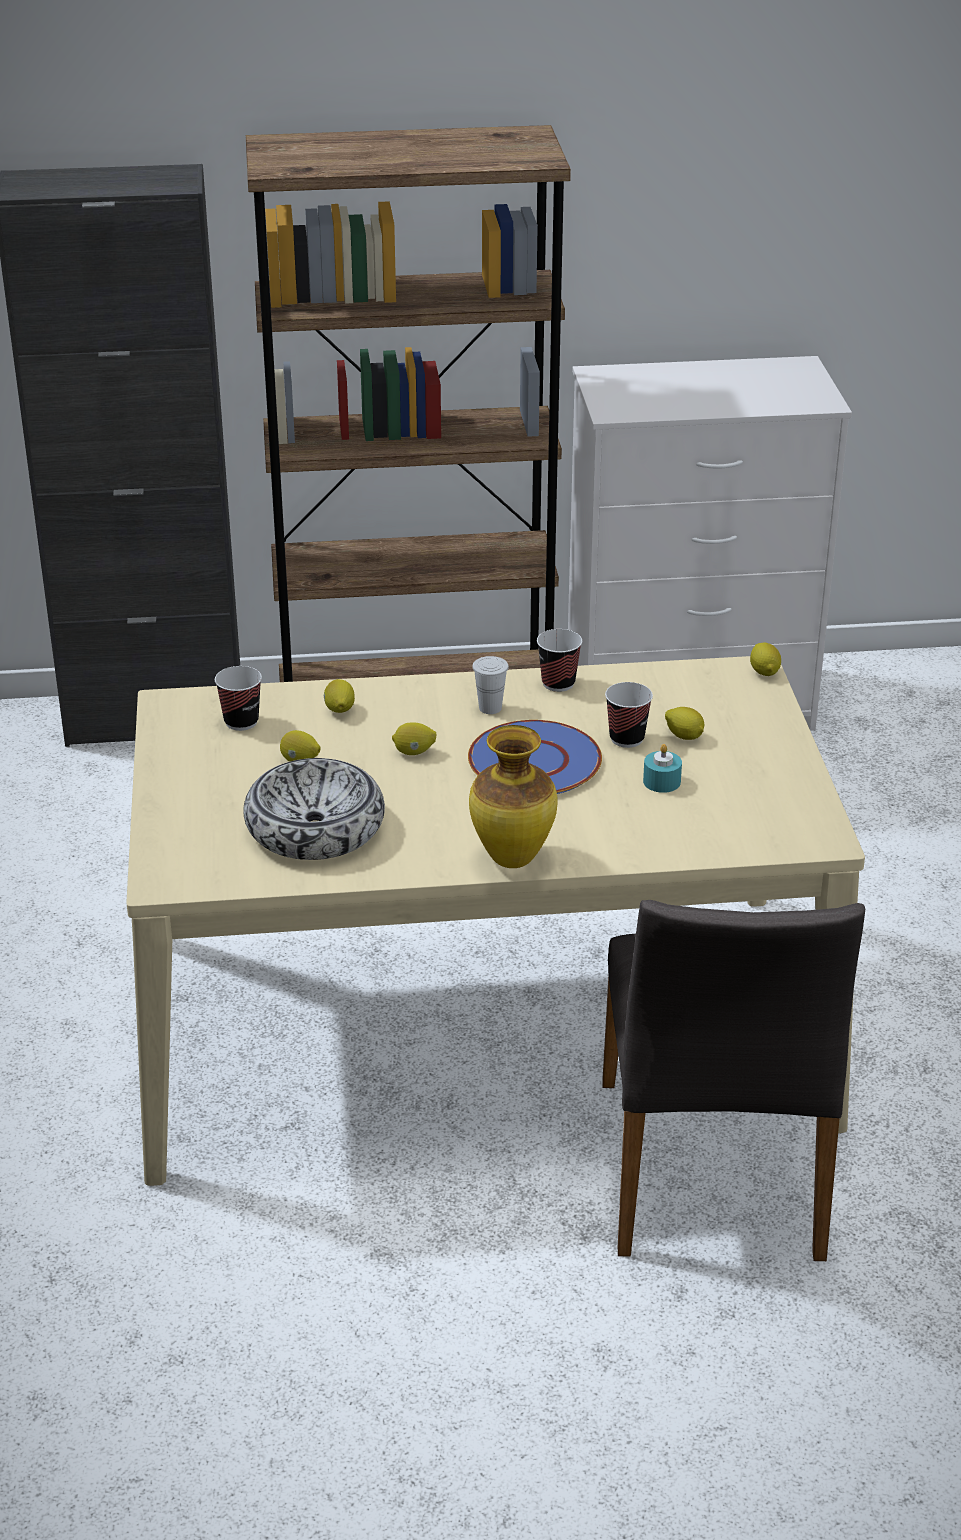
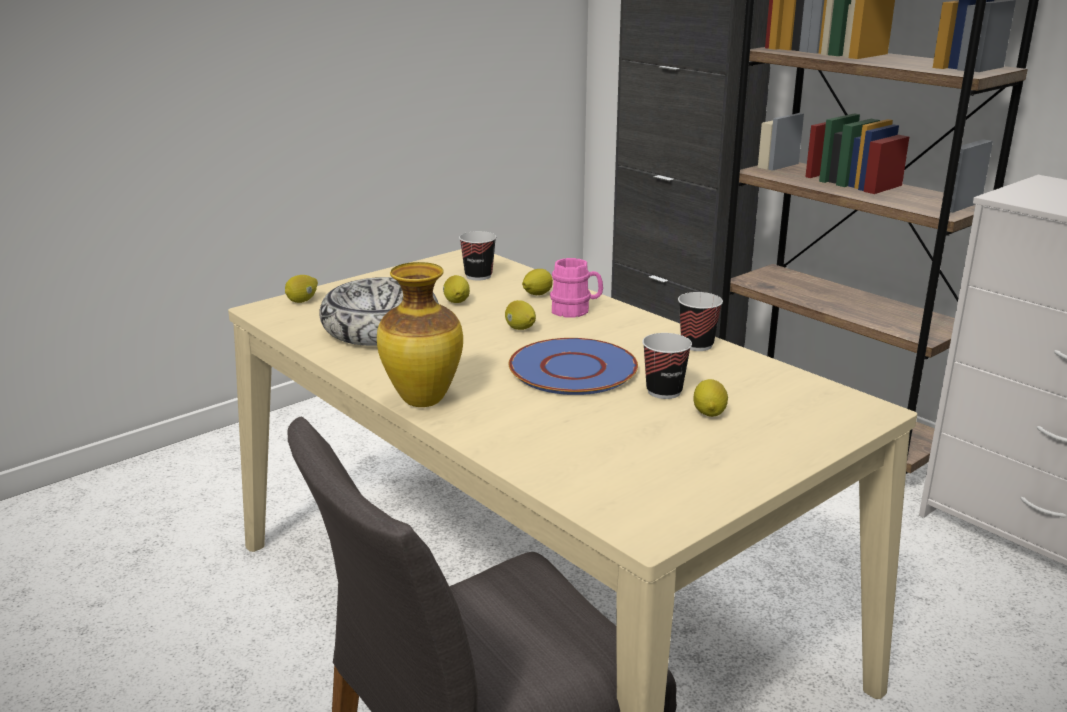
camera: 55 degrees right, 10 degrees down
white cup [472,656,509,714] -> none
turquoise candle [643,744,682,793] -> none
lemon [750,643,781,676] -> lemon moved to [285,275,318,303]
none -> pink mug [550,258,603,318]

